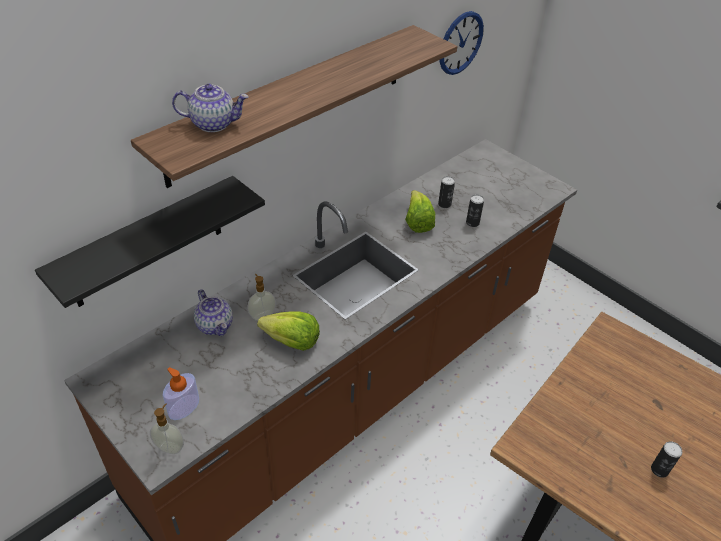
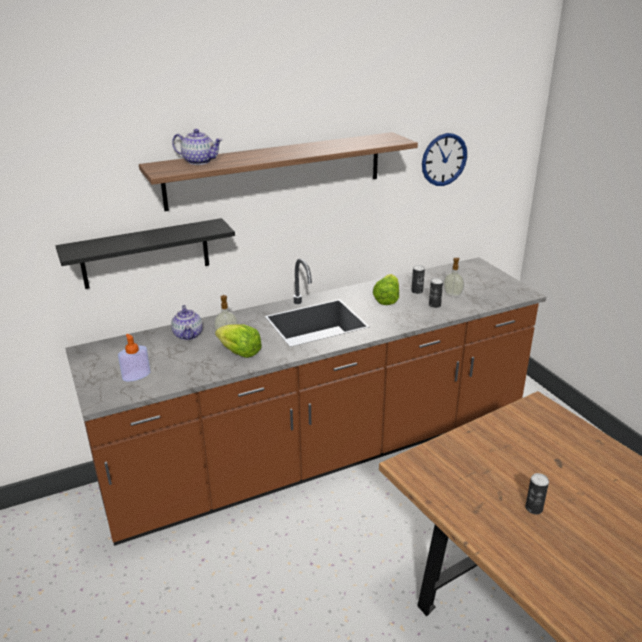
camera: 20 degrees right, 15 degrees down
soap dispenser [150,403,184,454] -> soap dispenser moved to [443,258,464,297]

